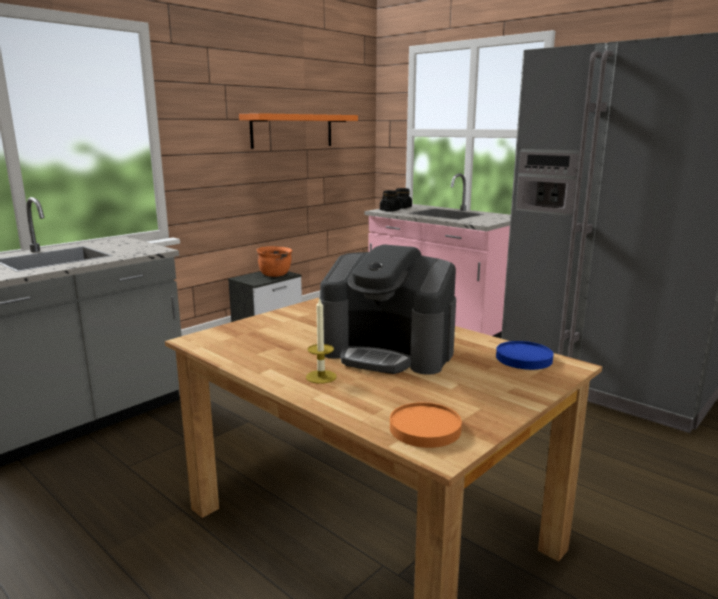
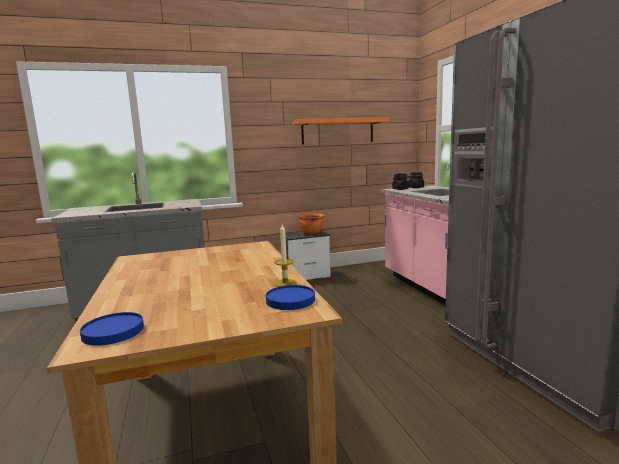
camera: 30 degrees right, 5 degrees down
candle [306,297,336,384] -> candle moved to [274,224,297,287]
coffee machine [320,244,456,375] -> none
orange plate [390,402,462,448] -> blue plate [80,312,144,346]

